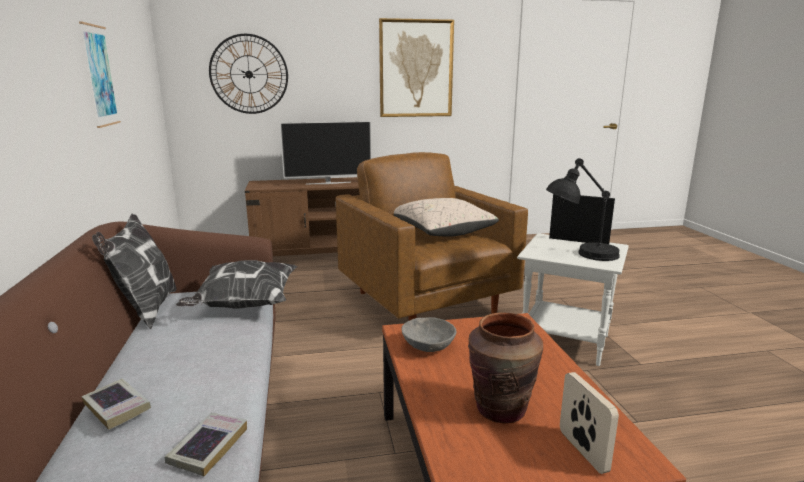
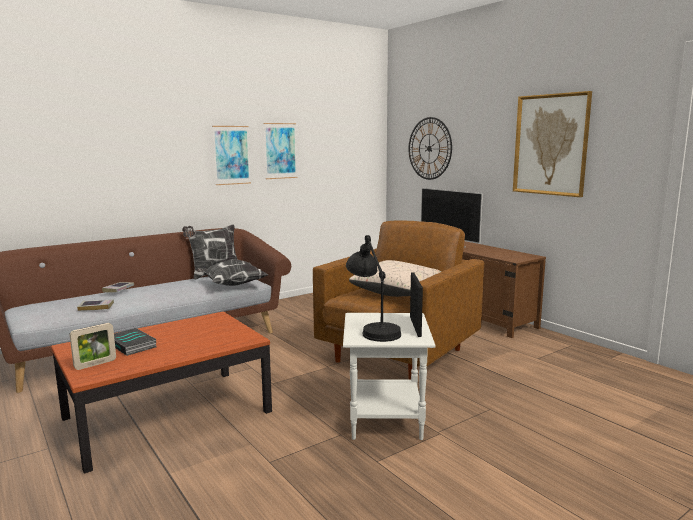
camera: 65 degrees right, 5 degrees down
grey bowl [402,317,457,352] -> none
brown vase [468,312,543,424] -> book [114,328,156,356]
none -> picture [212,126,251,185]

